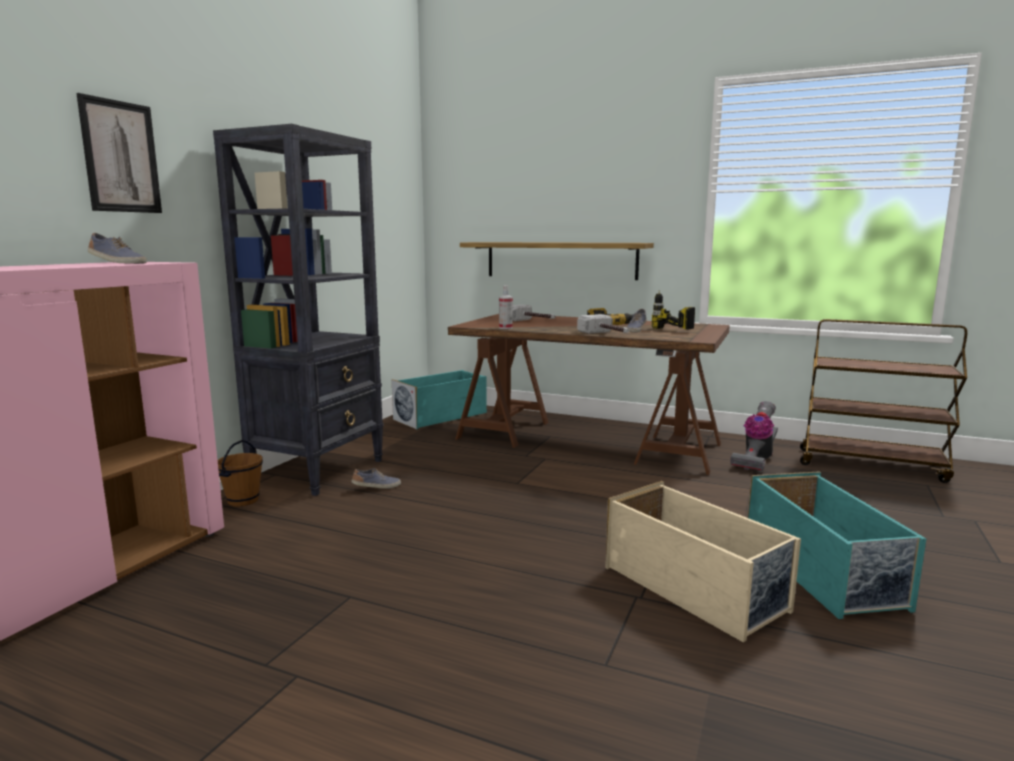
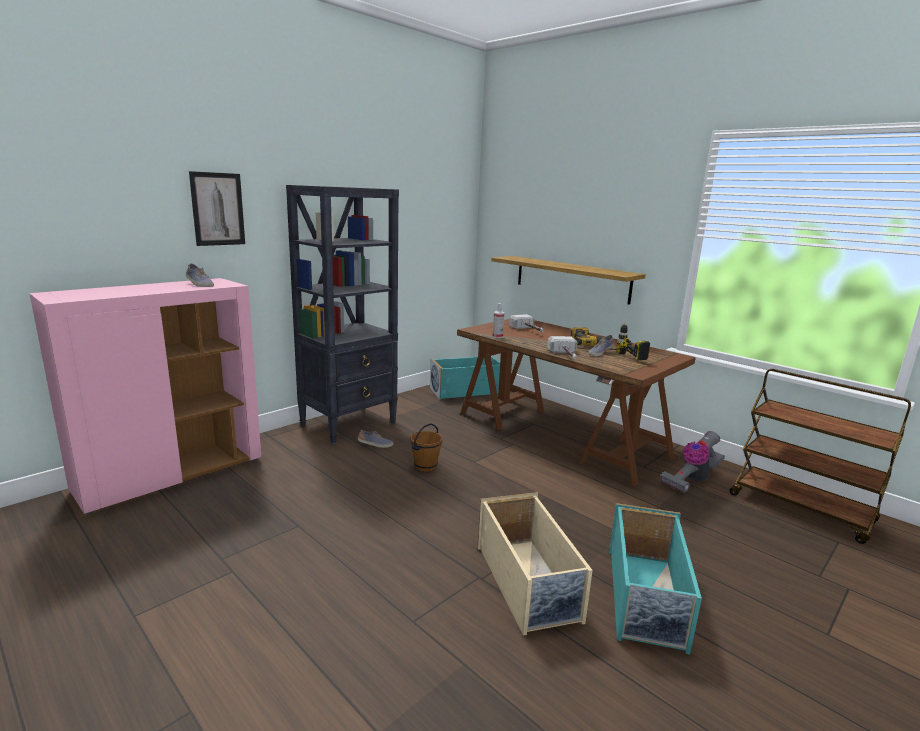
camera: 20 degrees right, 5 degrees up
brown bucket [218,440,263,506] -> brown bucket moved to [410,424,443,472]

